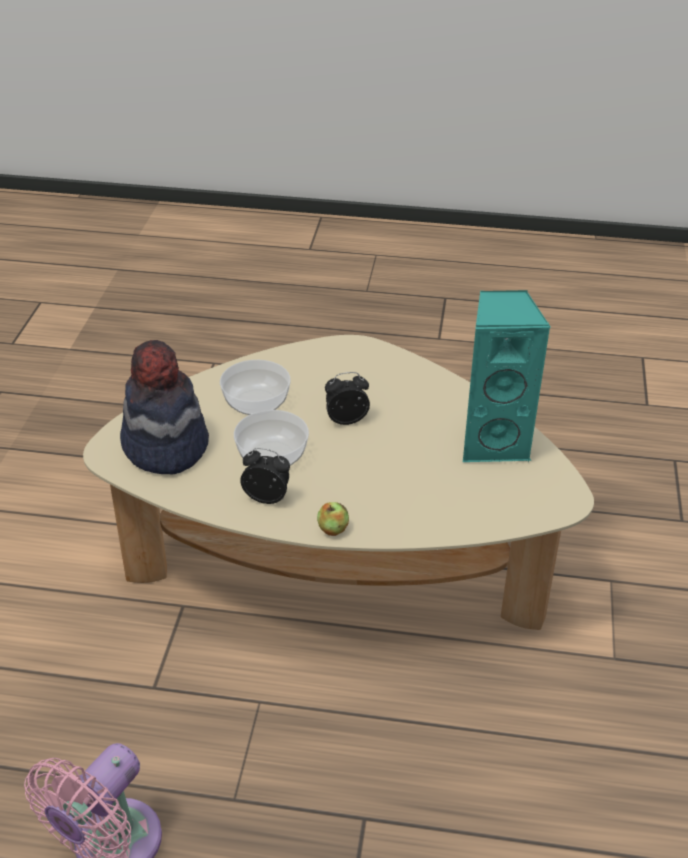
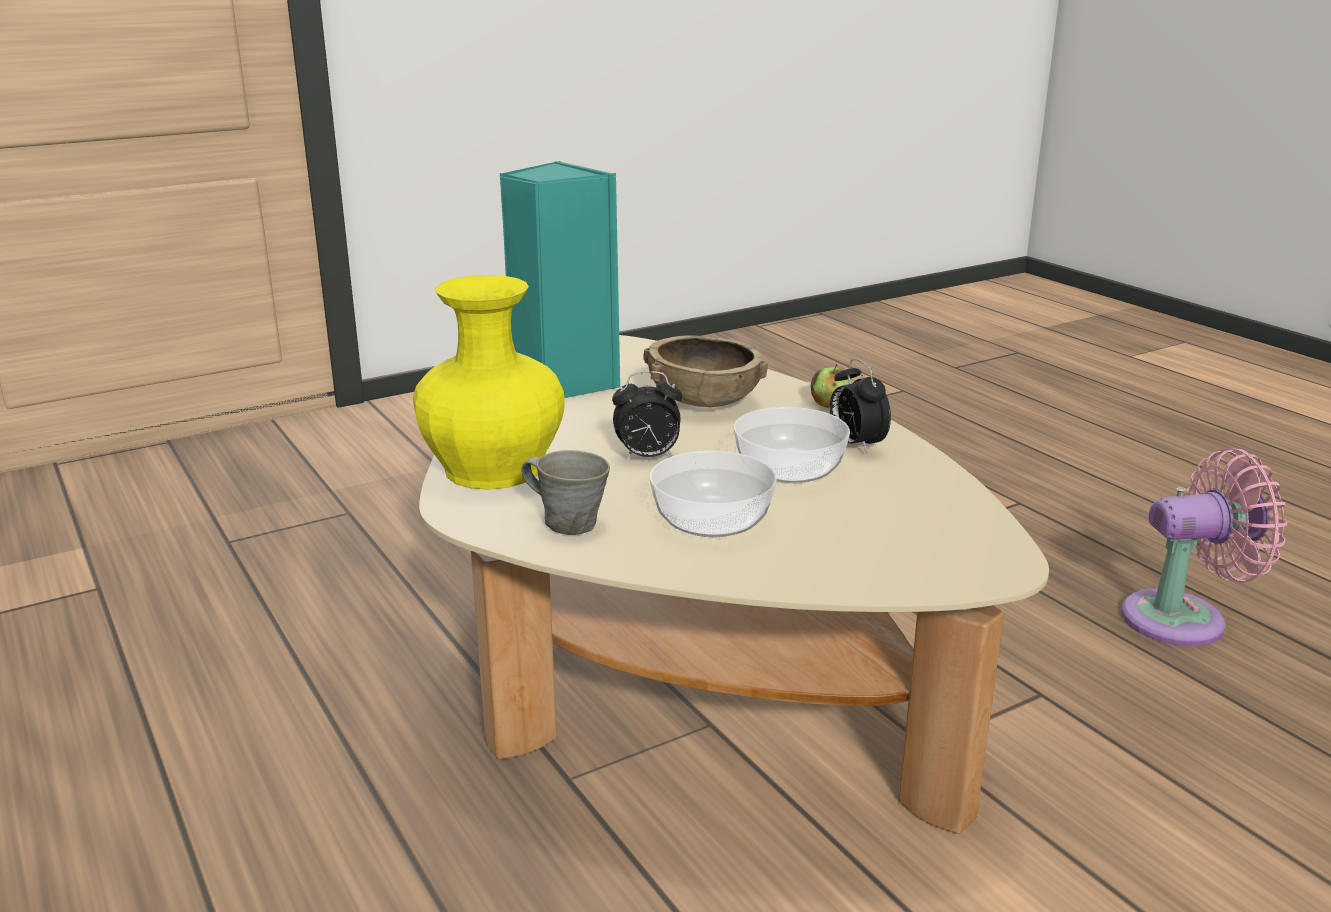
camera: 130 degrees left, 15 degrees down
hat [120,340,209,475] -> none
alarm clock [325,372,370,425] -> alarm clock turned 45 degrees counterclockwise [612,371,682,460]
none -> yellow vase [413,275,565,490]
none -> grey mug [521,450,610,535]
none -> brown bowl [643,335,768,407]

